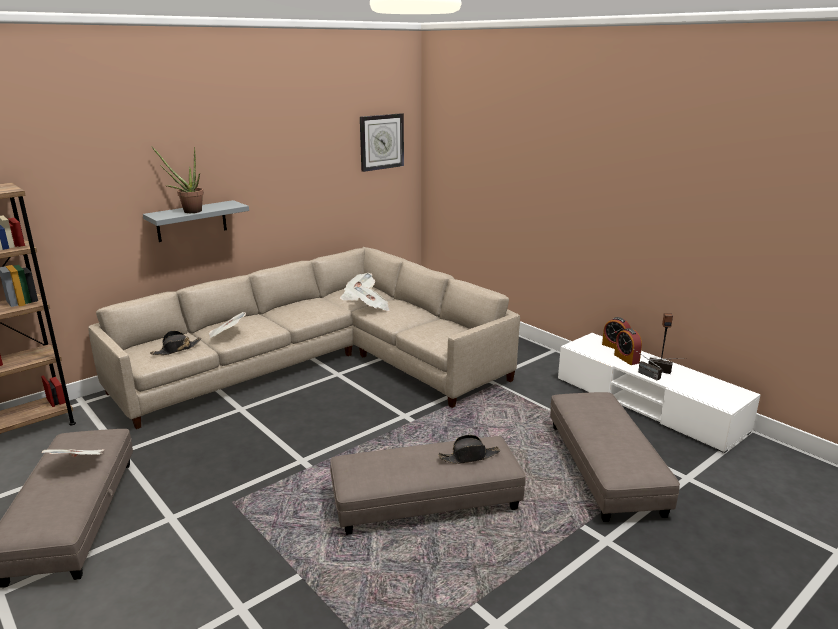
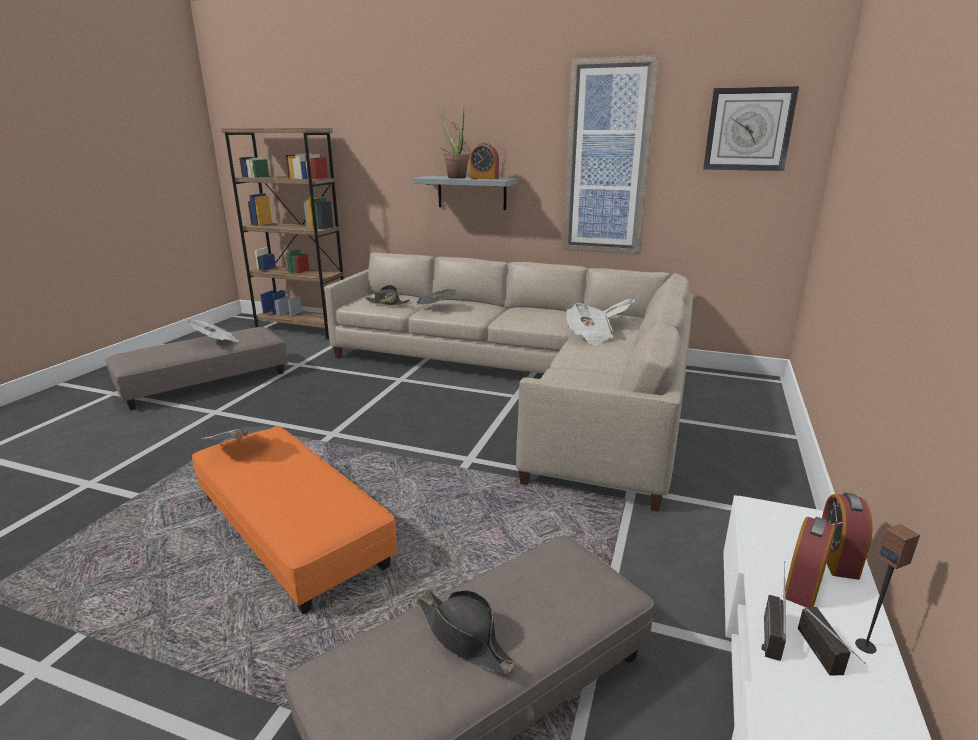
camera: 60 degrees right, 0 degrees up
grey ottoman [330,436,526,535] -> orange ottoman [192,426,397,614]
black hat [438,435,500,464] -> black hat moved to [417,590,516,675]
none -> newspaper [201,426,272,440]
none -> alarm clock [470,143,499,180]
none -> picture [563,55,659,255]

